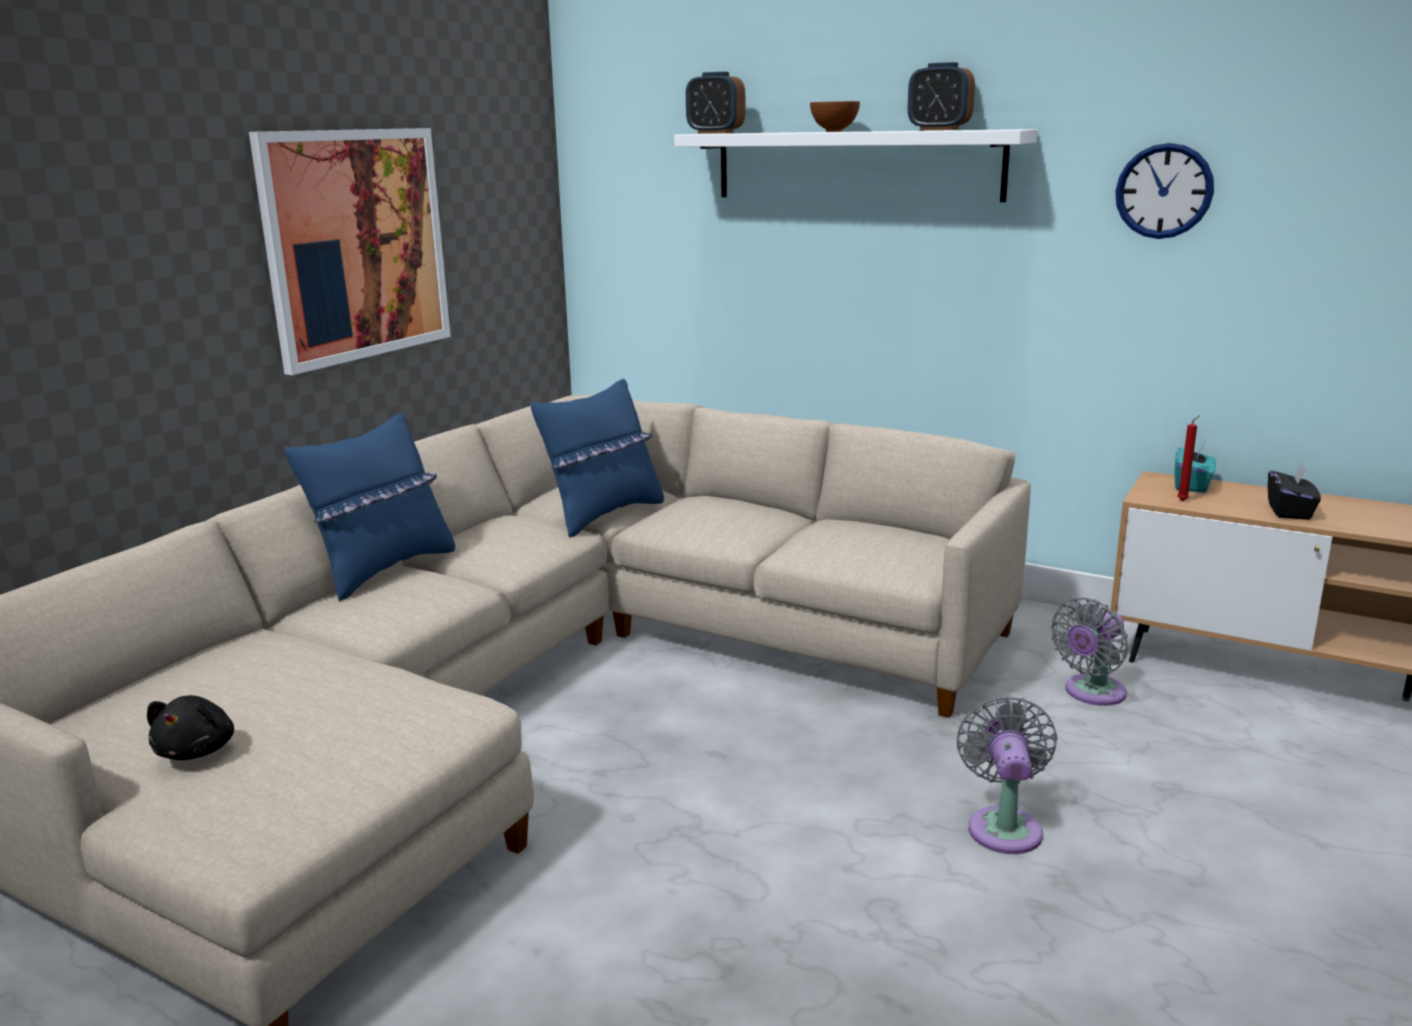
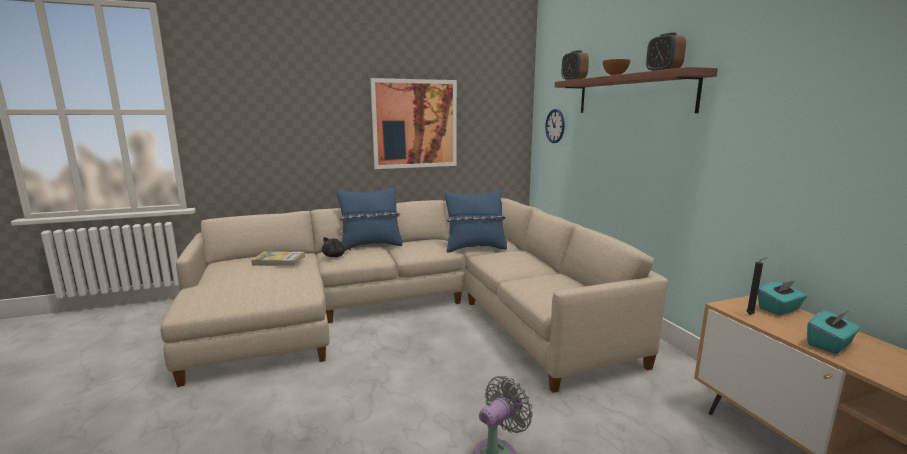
camera: 40 degrees right, 5 degrees down
black plush toy [147,695,234,760] -> black plush toy moved to [322,237,351,257]
white shelf [674,129,1037,202] -> brown shelf [555,67,718,113]
grey fan [1051,598,1128,706] -> none
wall clock [1115,143,1214,239] -> wall clock moved to [545,109,565,143]
red candle [1177,415,1200,501] -> black candle [746,257,768,315]
black tissue box [1268,464,1321,520] -> turquoise tissue box [807,311,860,354]
none -> book [251,251,305,266]

